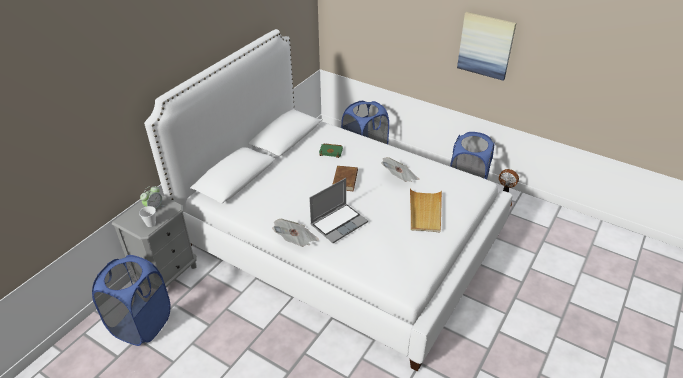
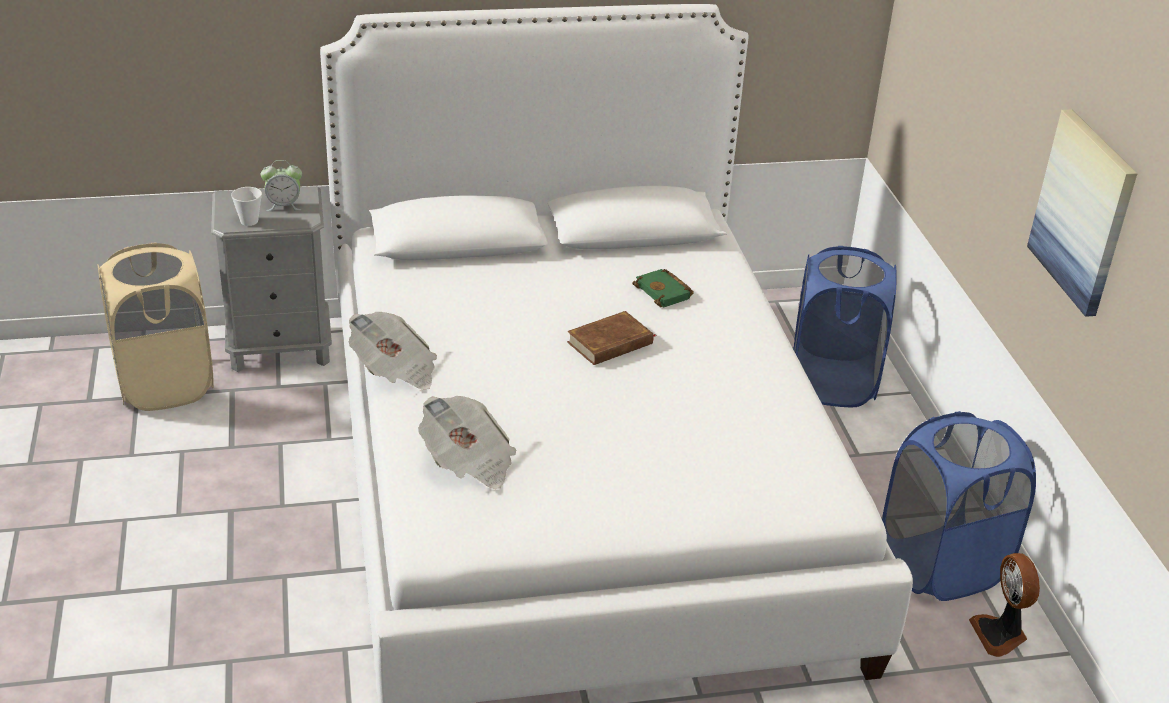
camera: 45 degrees right, 5 degrees down
blue laundry basket [92,255,170,346] -> beige laundry basket [98,242,214,411]
laptop [309,178,368,243] -> none
newspaper [381,157,420,182] -> newspaper moved to [418,396,516,489]
beige tray [410,188,442,232] -> none

